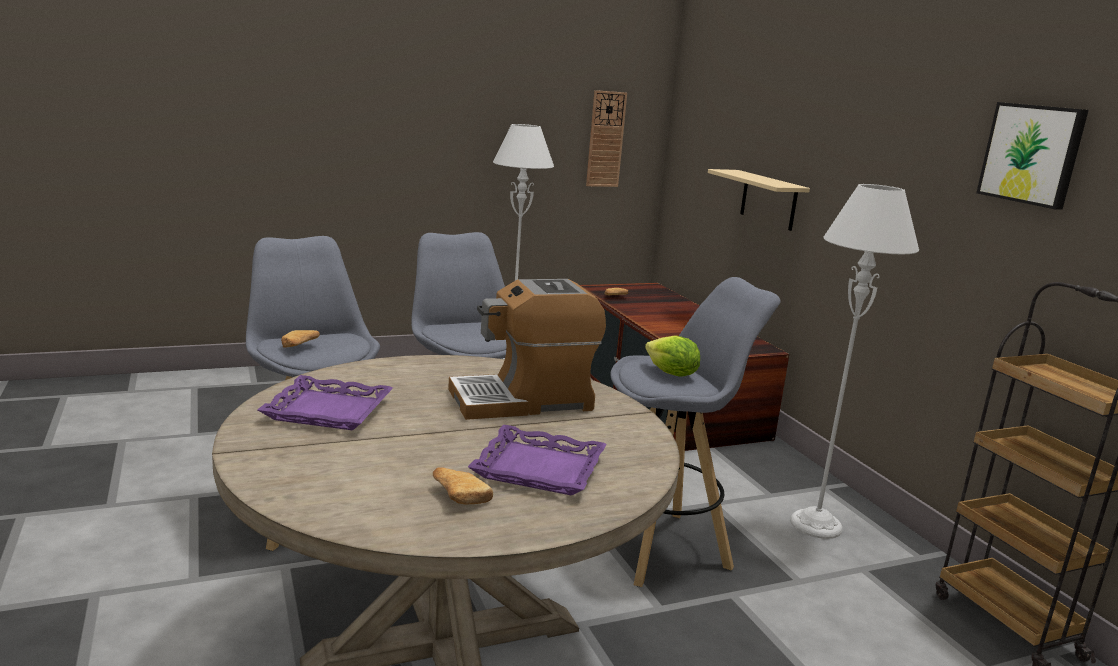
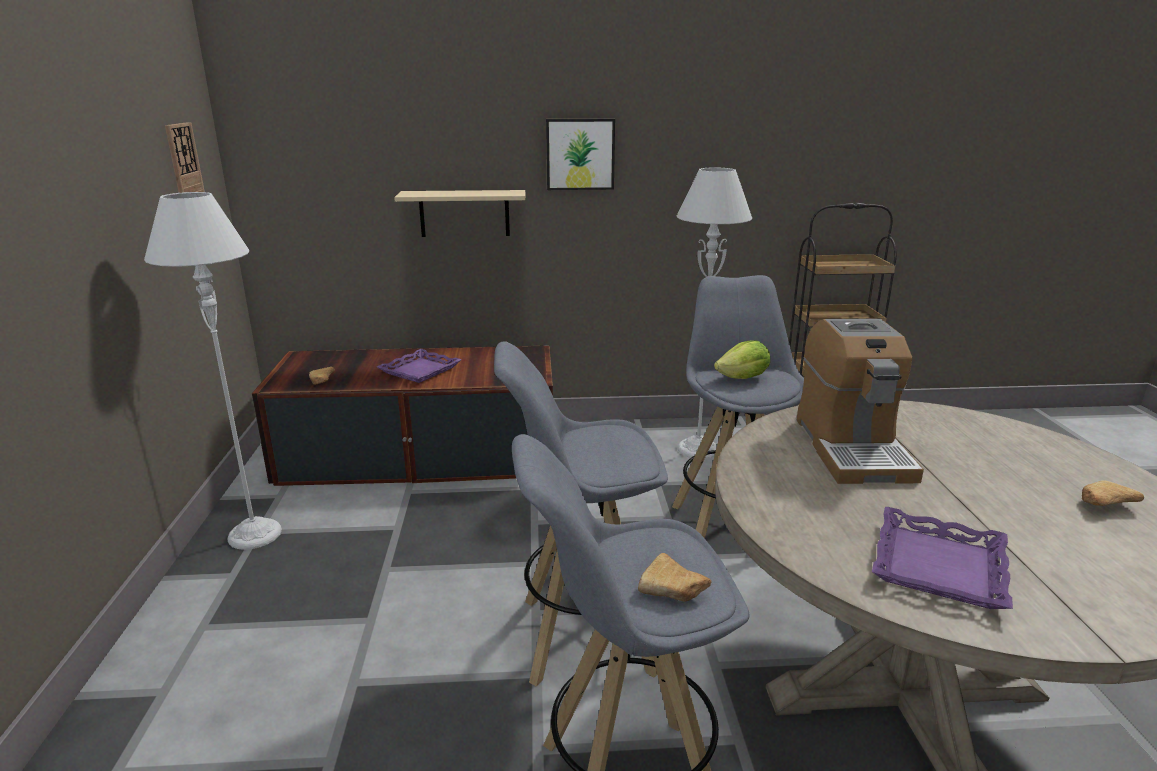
camera: 70 degrees left, 5 degrees up
purple tray [468,425,607,495] -> purple tray moved to [377,349,461,383]
picture [976,102,1089,210] -> picture moved to [546,119,615,190]

